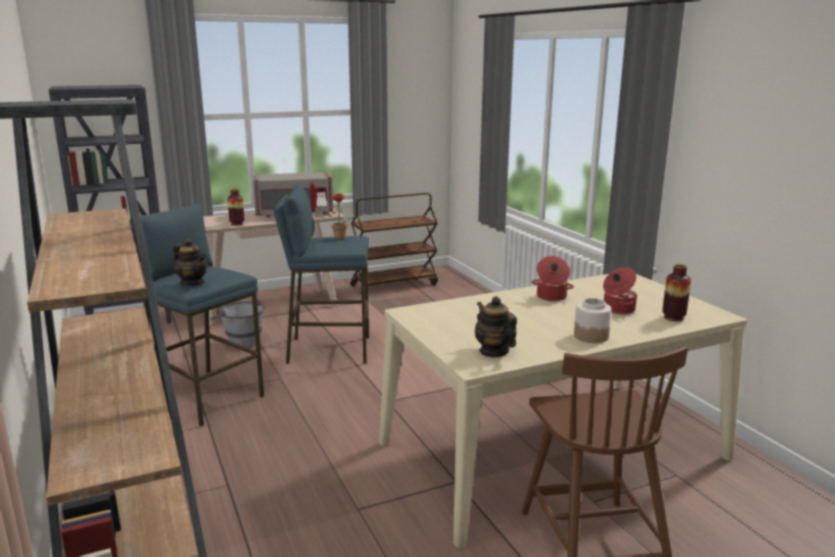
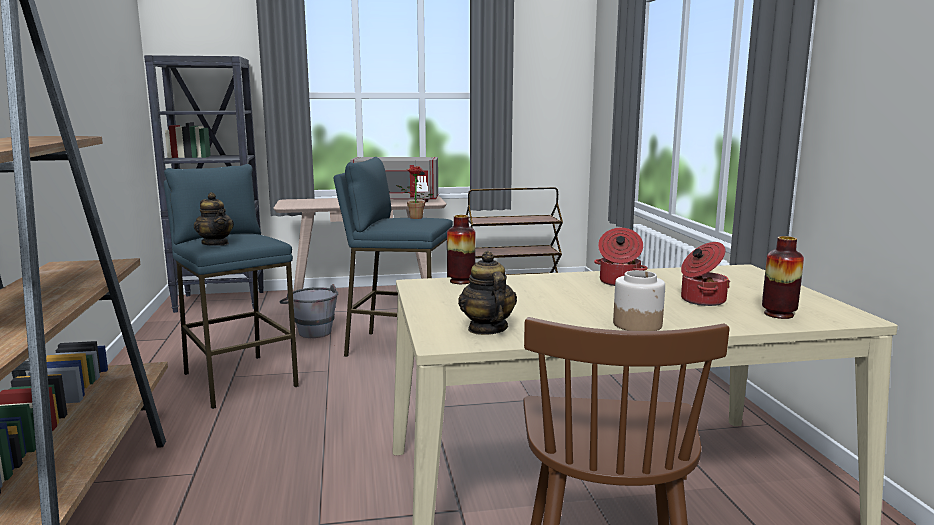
camera: 15 degrees right, 5 degrees down
vase [228,189,244,226] -> vase moved to [447,215,476,284]

